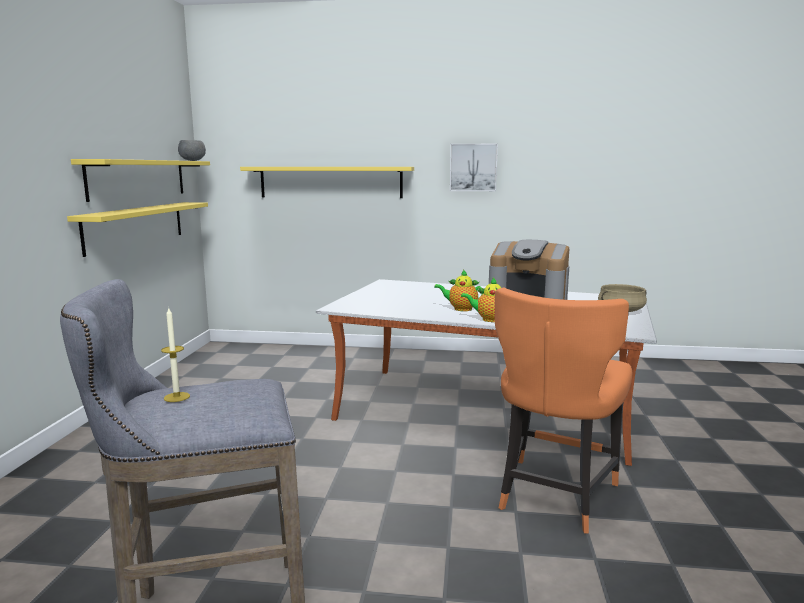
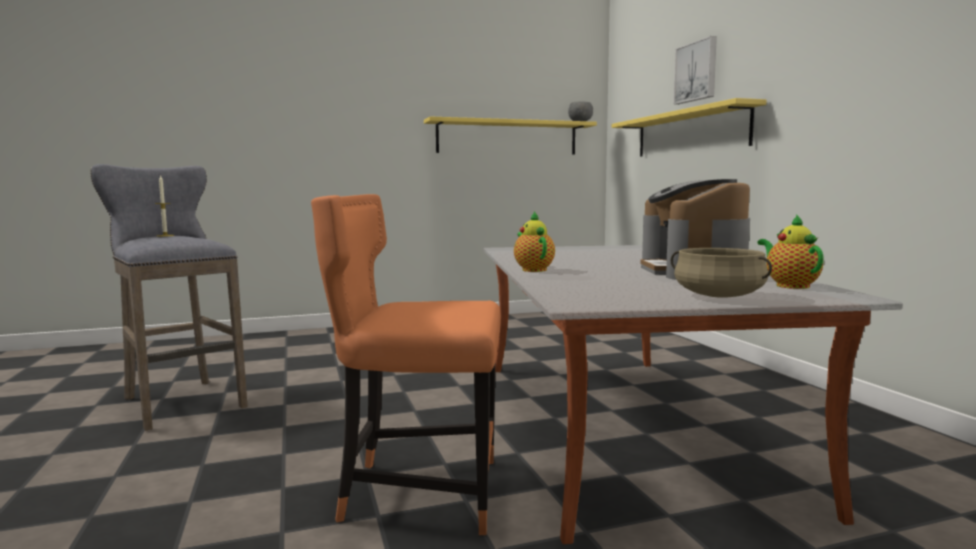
camera: 65 degrees right, 5 degrees down
yellow shelf [67,202,208,257] -> none
teapot [434,270,483,311] -> teapot moved to [757,214,824,289]
picture [450,144,498,191] -> picture moved to [673,36,717,104]

